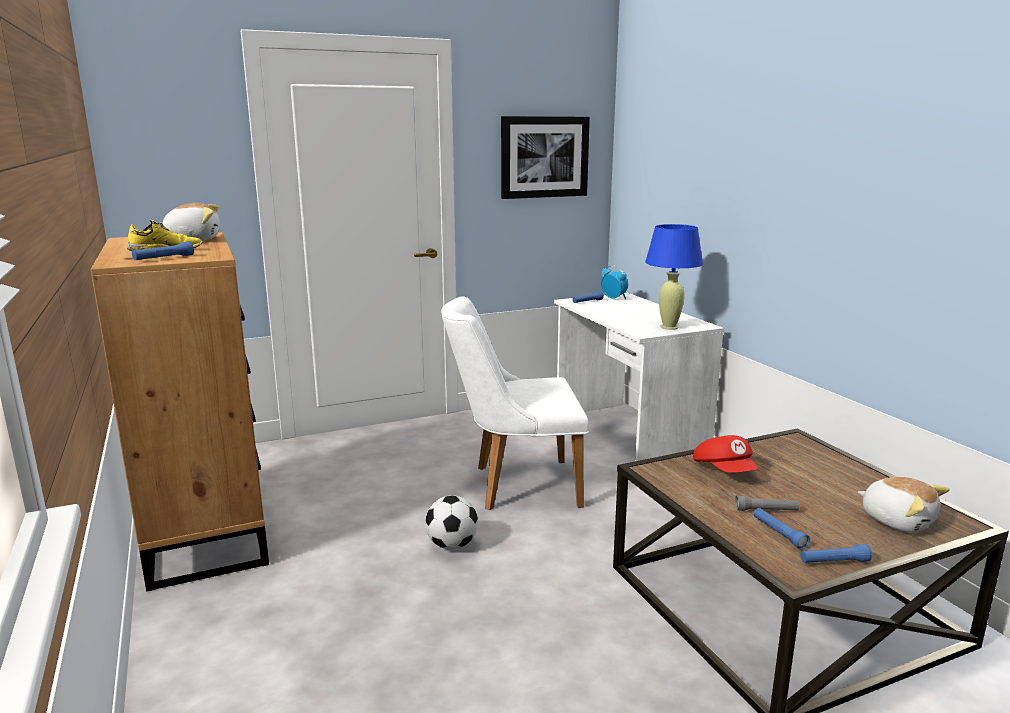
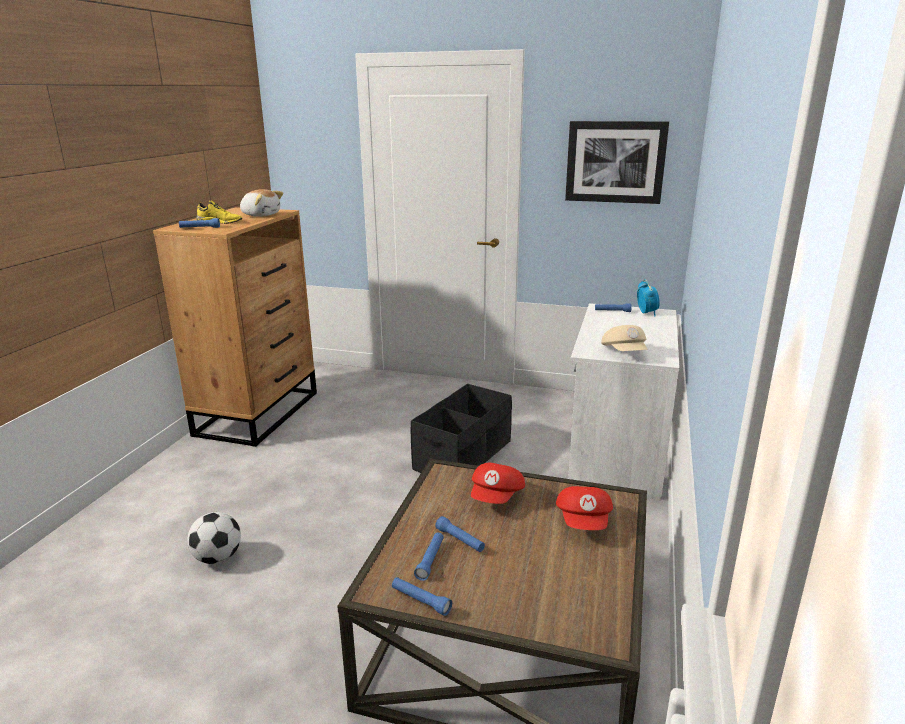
camera: 40 degrees right, 5 degrees up
football [425,495,478,549] -> football moved to [187,512,241,564]
white chair [441,296,589,510] -> black storage box [411,384,512,473]
blue table lamp [645,224,703,330] -> beige cap [601,325,648,351]
grey flashlight [735,496,799,511] -> blue flashlight [435,516,485,552]
plush toy [858,477,950,532] -> none
none -> red cap [556,486,613,530]

